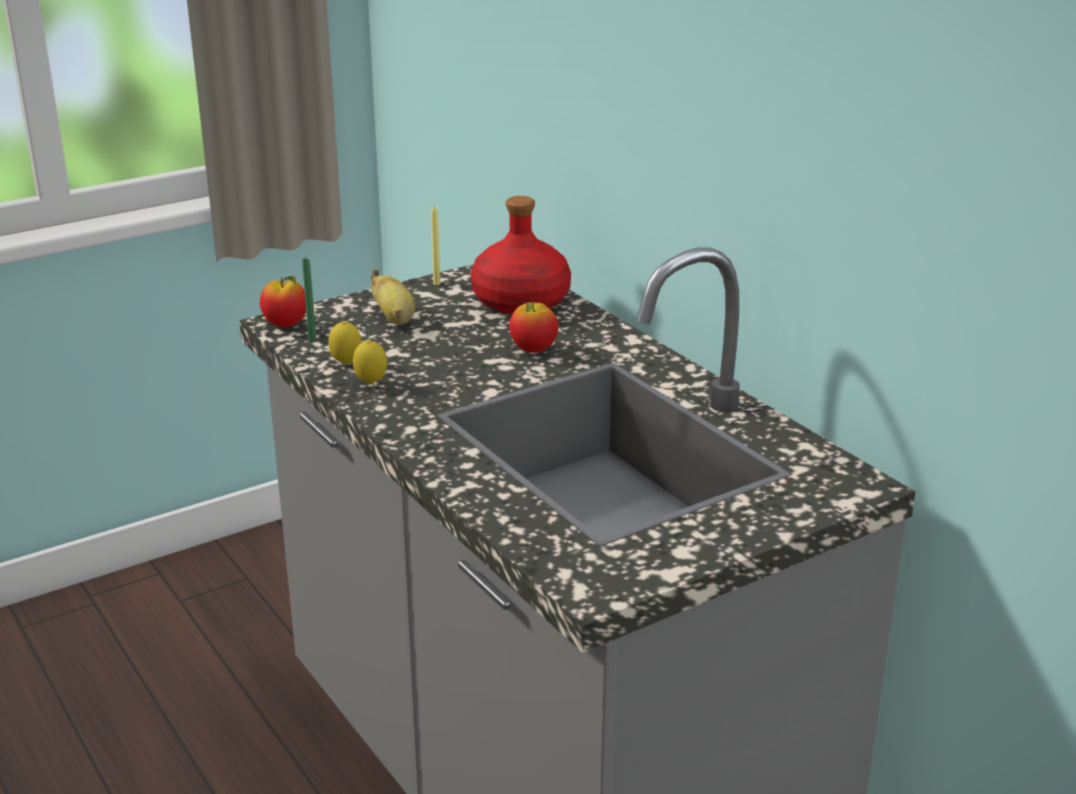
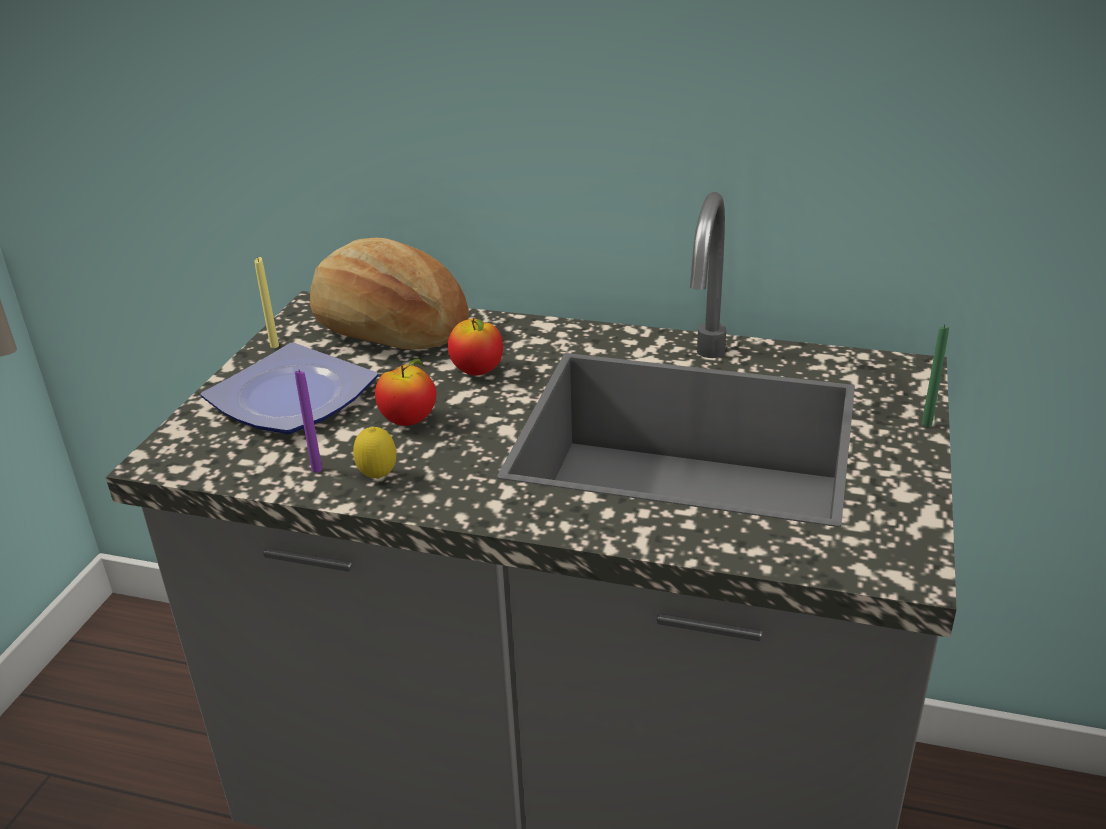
camera: 40 degrees left, 5 degrees up
apple [260,276,306,327] -> apple moved to [375,359,436,426]
green candle [302,256,316,341] -> green candle moved to [922,324,949,427]
lemon [328,321,362,365] -> purple candle [295,370,322,472]
banana [371,270,415,325] -> plate [201,342,378,434]
red bottle [471,196,571,315] -> bread [310,238,469,349]

